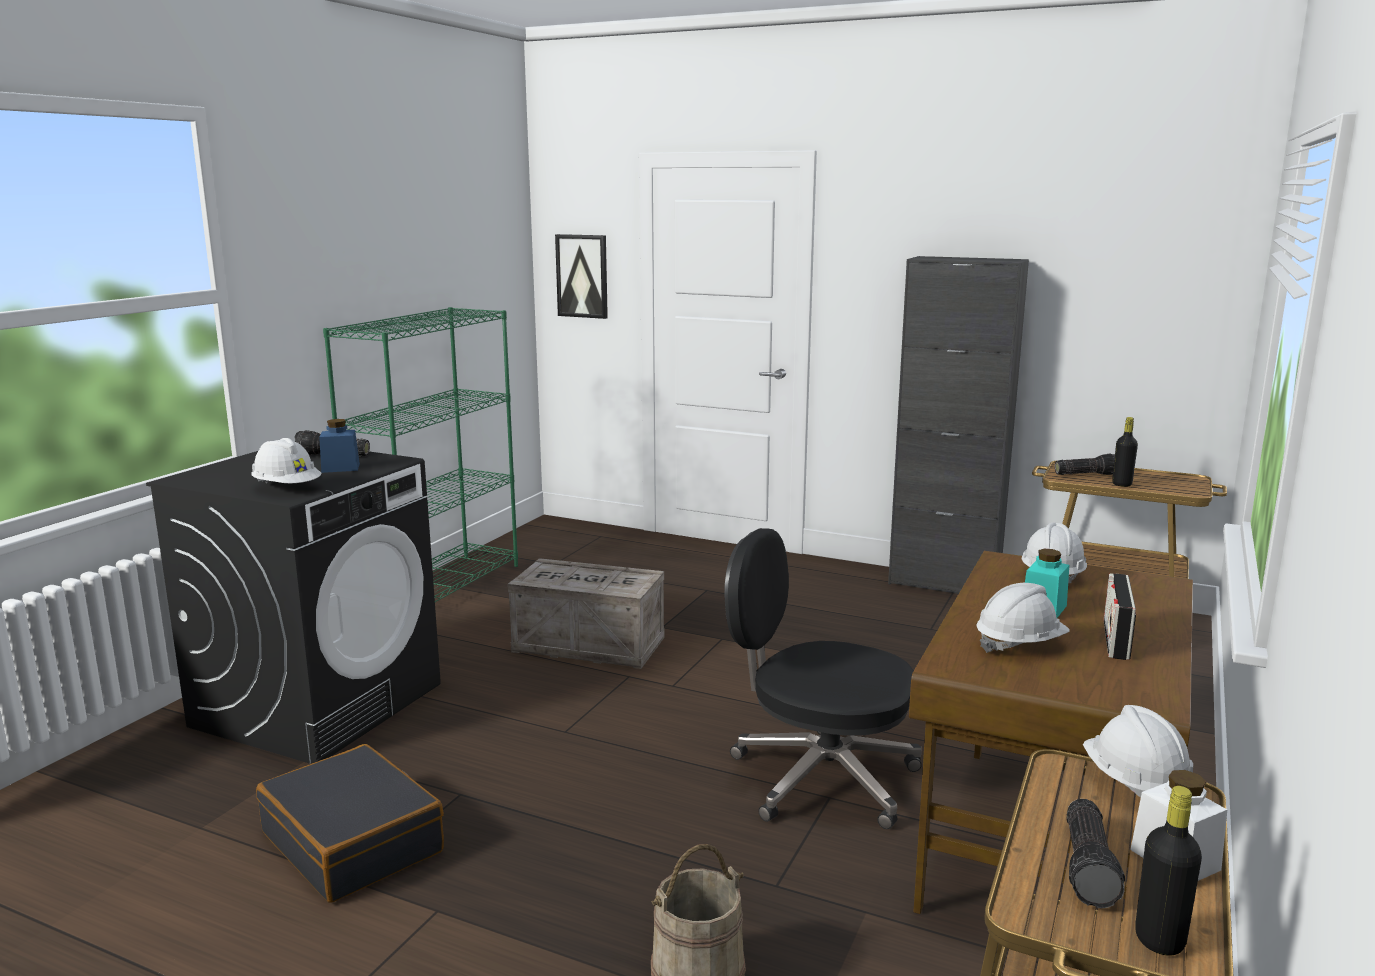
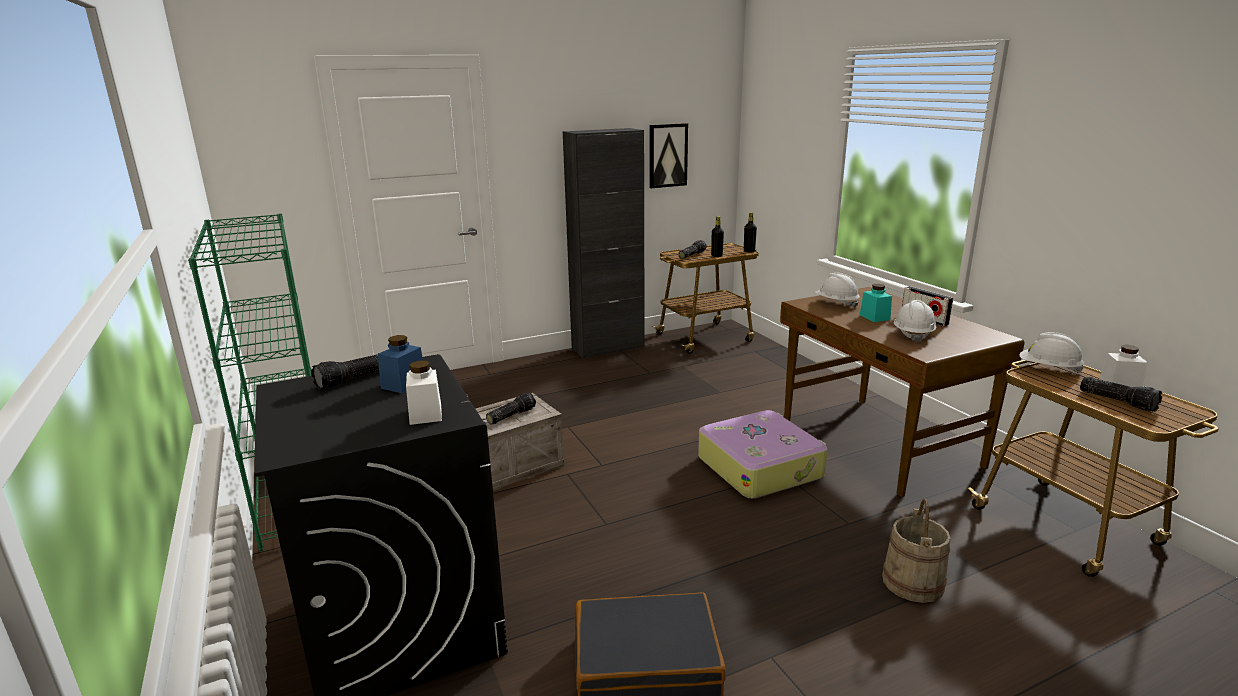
camera: 50 degrees left, 5 degrees up
white hard hat [251,438,322,483] -> white jar [406,361,442,425]
picture [555,234,608,319] -> picture moved to [650,123,688,188]
black office chair [724,528,922,829] -> suitcase [698,410,828,499]
black bottle [1135,786,1202,956] -> black bottle moved to [744,212,757,252]
none -> flashlight [486,392,536,425]

